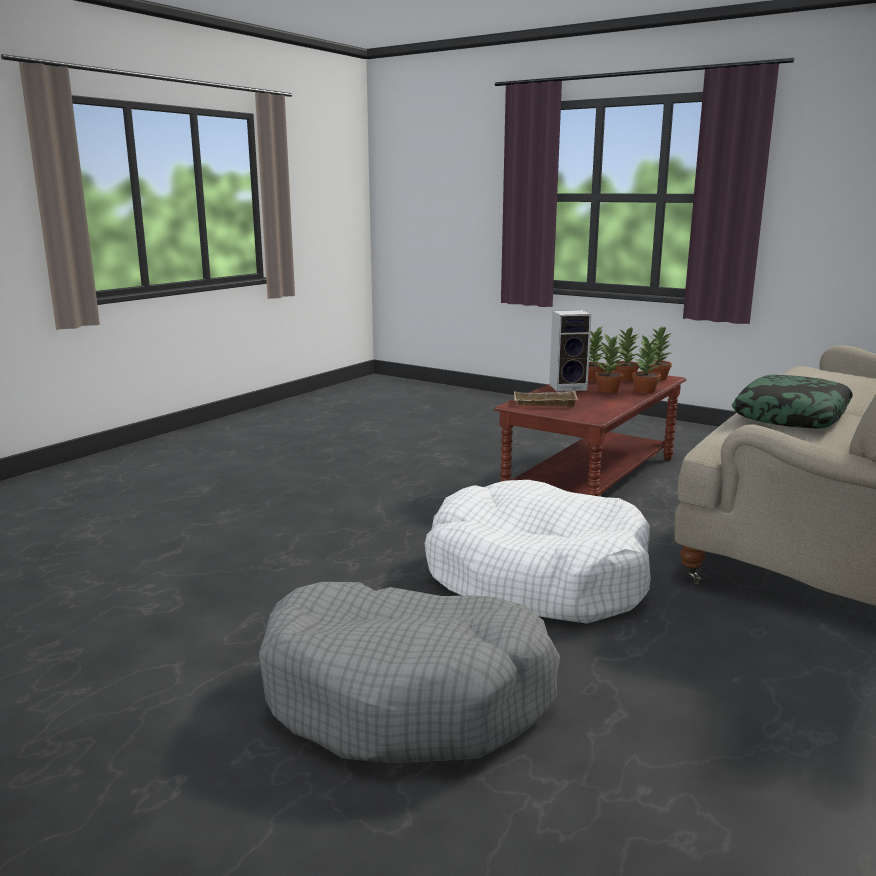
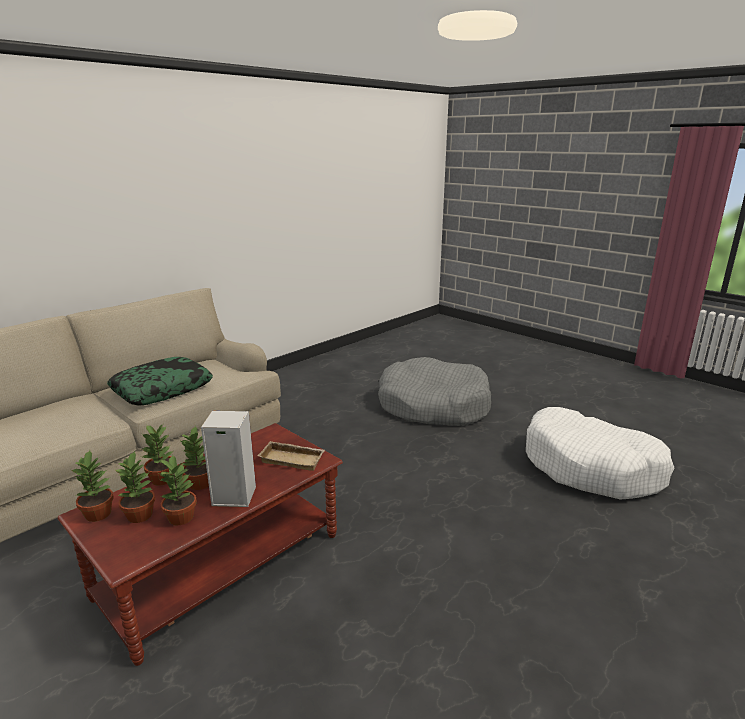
camera: 170 degrees left, 5 degrees up
white dog bed [425,480,651,624] -> white dog bed moved to [526,407,674,500]

